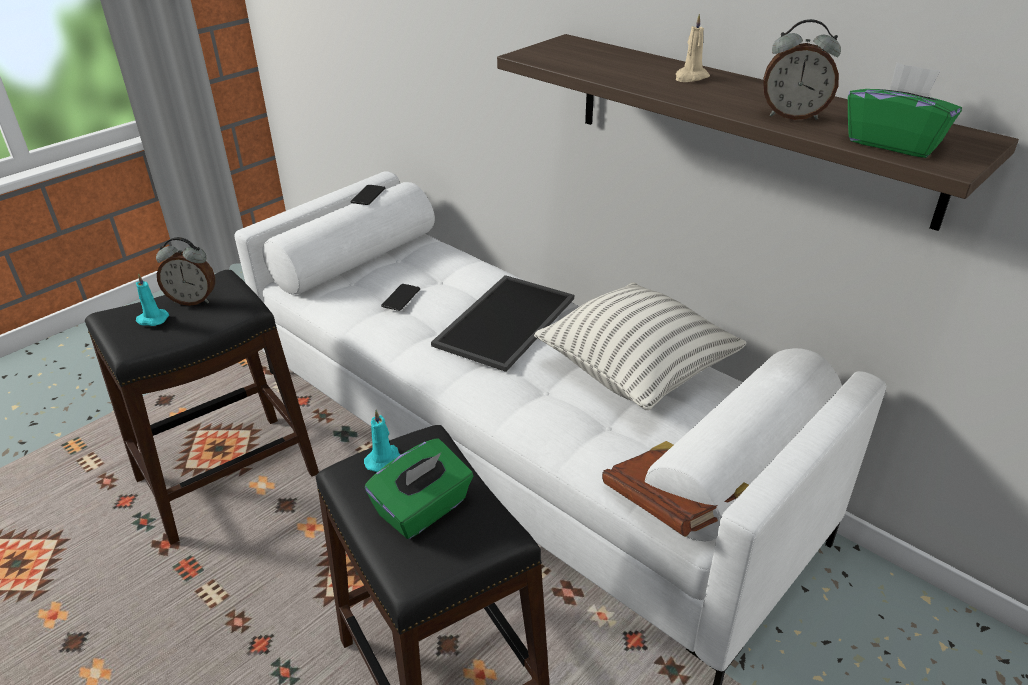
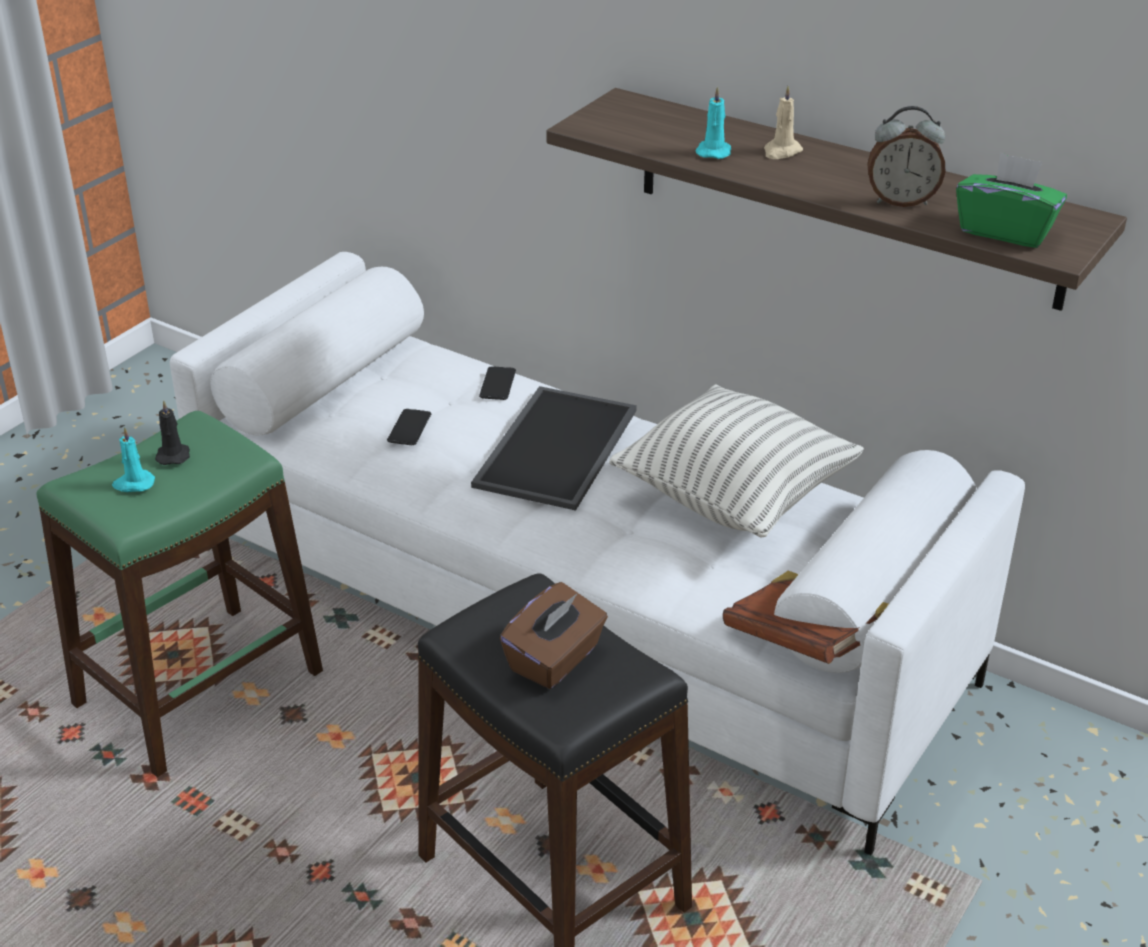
camera: 10 degrees left, 0 degrees up
black stool [85,270,319,545] -> green stool [36,411,323,777]
alarm clock [156,237,215,306] -> black candle [155,401,190,465]
phone [350,185,385,205] -> phone moved to [479,366,516,400]
turquoise candle [364,409,401,472] -> turquoise candle moved to [696,86,731,159]
green tissue box [365,438,473,539] -> brown tissue box [500,582,608,689]

